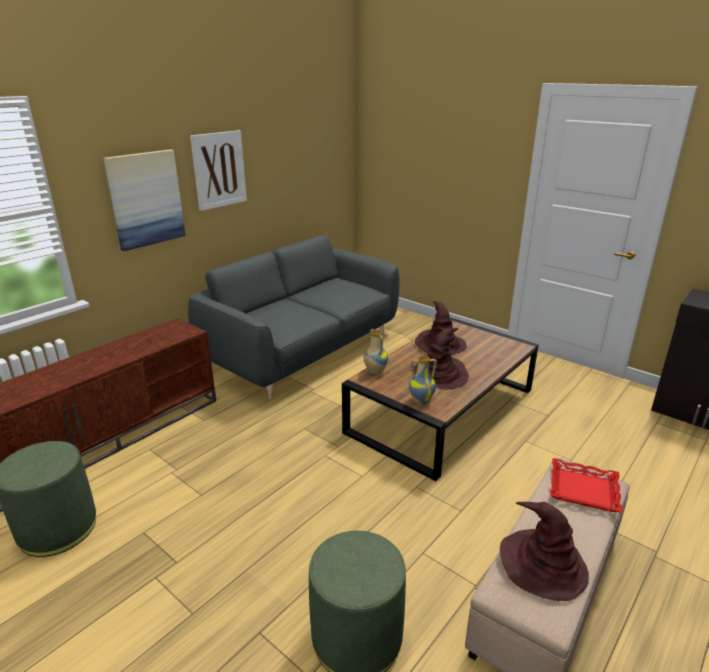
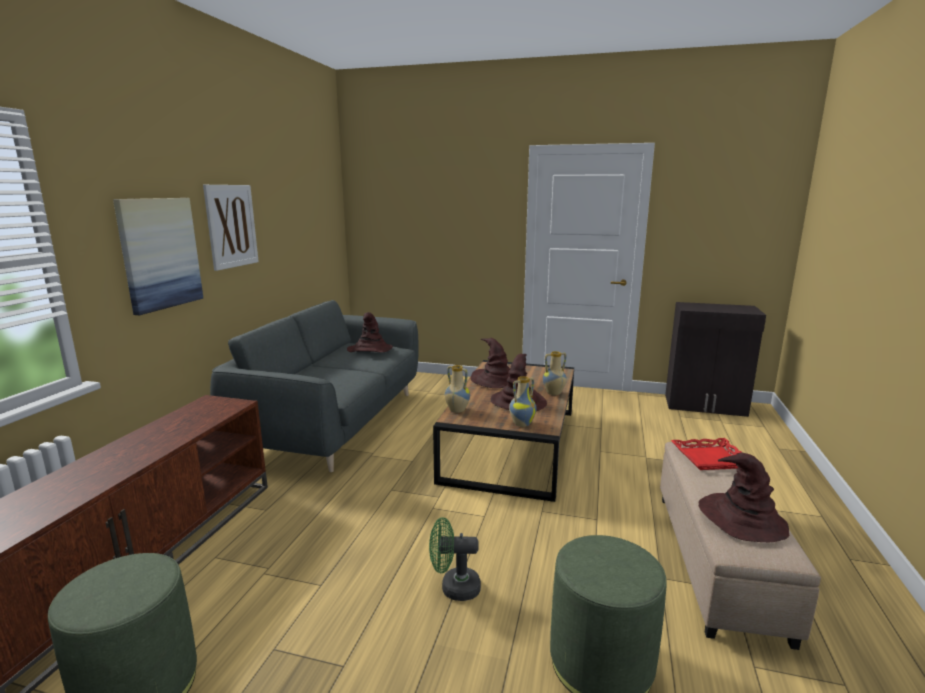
camera: 25 degrees left, 10 degrees down
none -> brown hat [347,312,393,352]
none -> green fan [429,517,481,601]
none -> vase [543,351,567,395]

